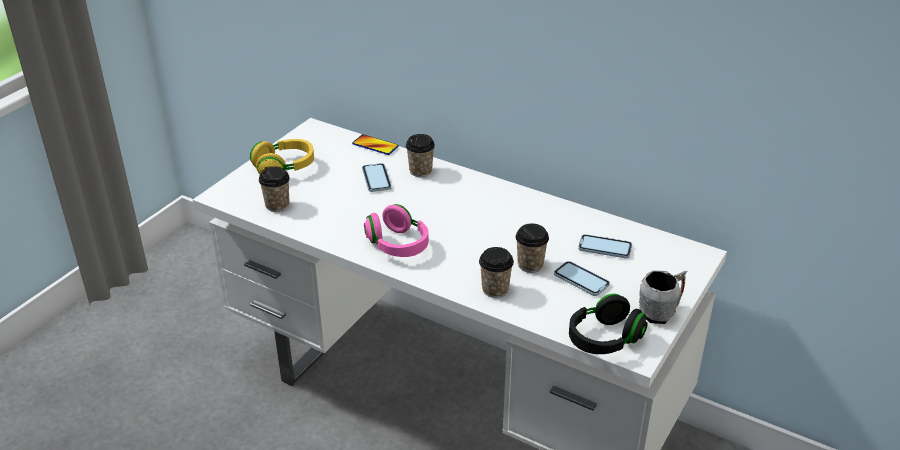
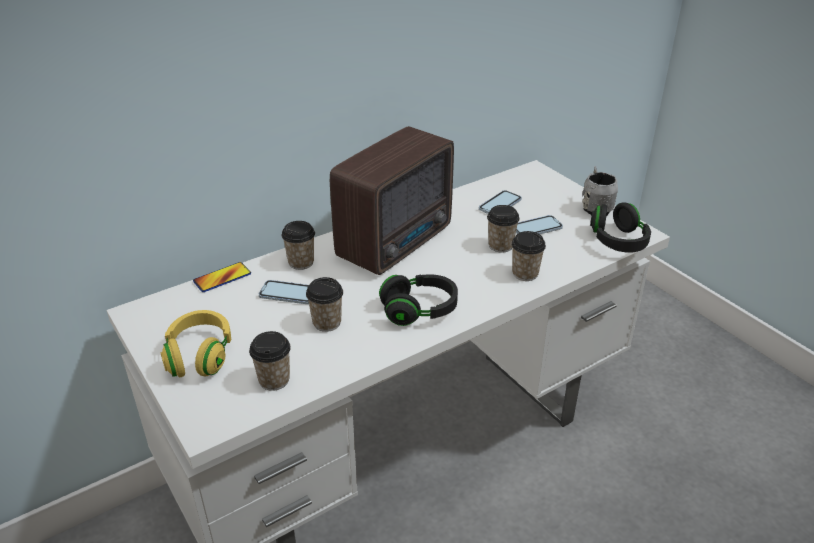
camera: 65 degrees left, 0 degrees up
pink headphones [364,204,429,257] -> black headphones [379,274,458,326]
none -> cup [306,277,343,332]
none -> radio [330,126,454,275]

